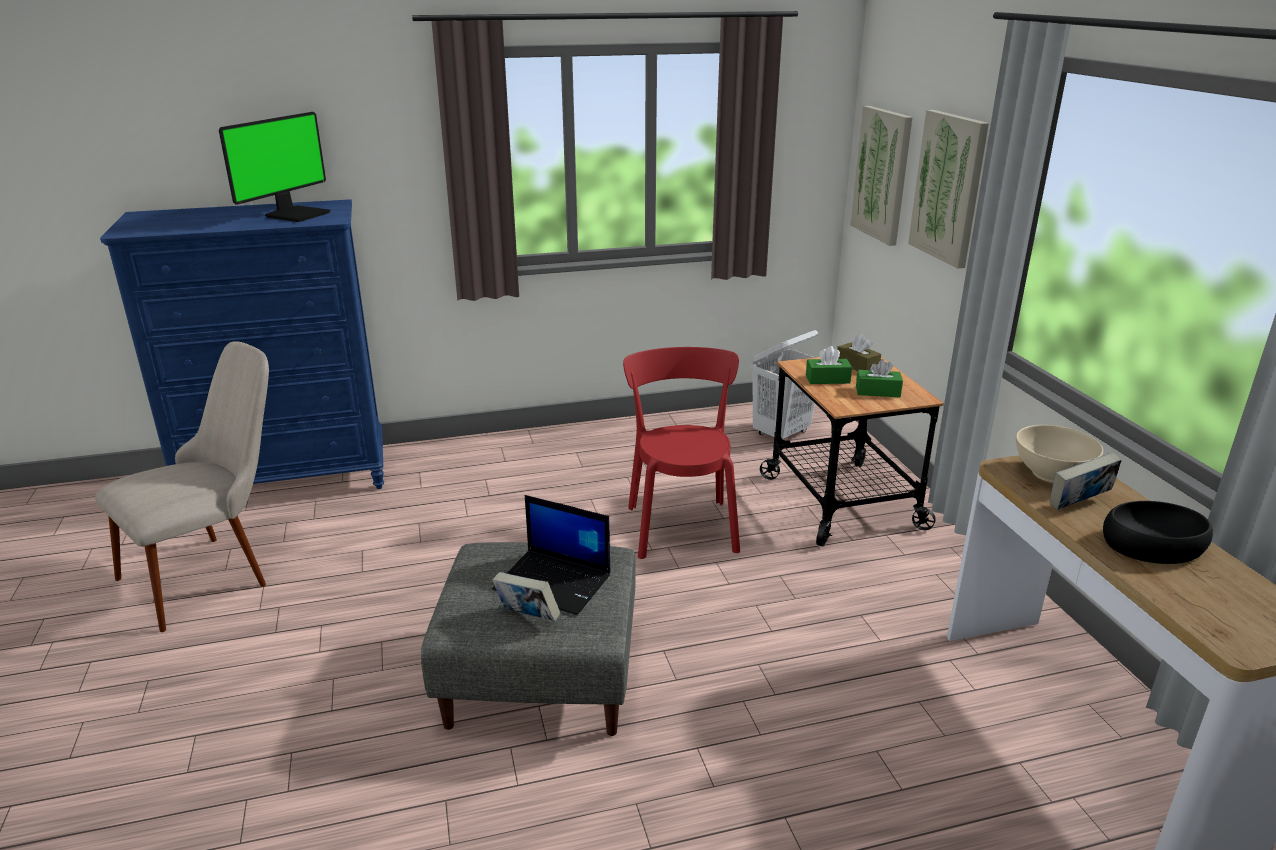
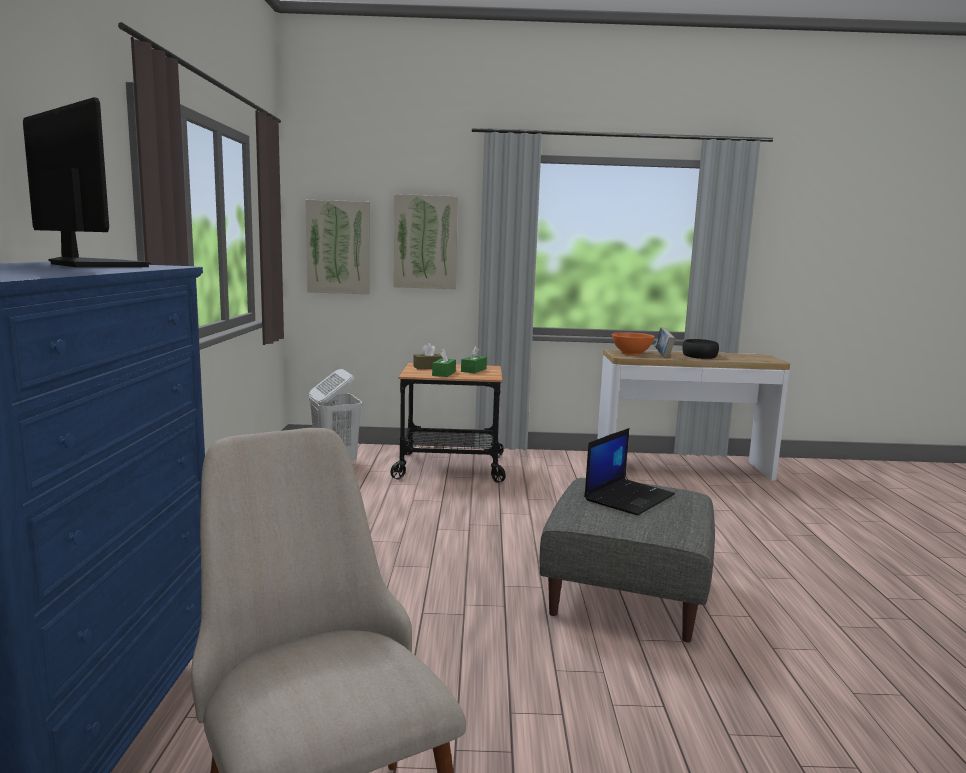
camera: 75 degrees left, 15 degrees down
book [492,572,560,621] -> none
red chair [623,347,740,559] -> none
beige bowl [1016,425,1103,483] -> orange bowl [612,332,655,355]

